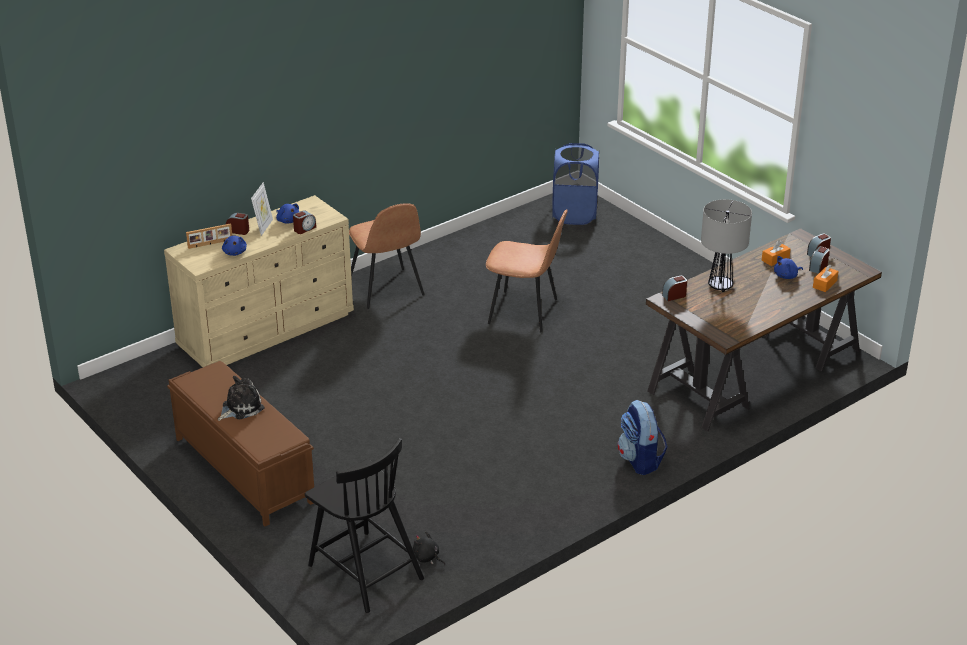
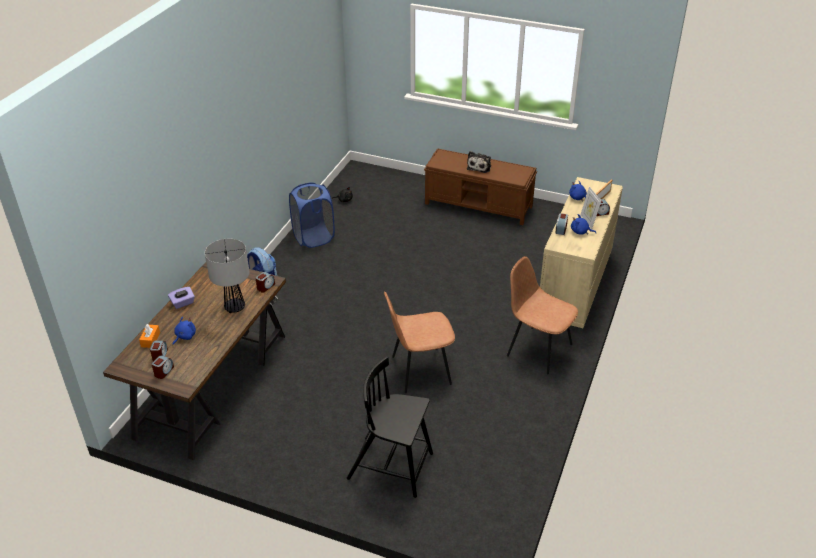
camera: 150 degrees right, 5 degrees up
black chair [305,438,424,613] -> black chair moved to [347,356,433,498]
blue laundry basket [552,143,599,225] -> blue laundry basket moved to [289,182,335,248]
orange tissue box [762,240,791,266] -> none
none -> purple tissue box [168,287,195,309]

